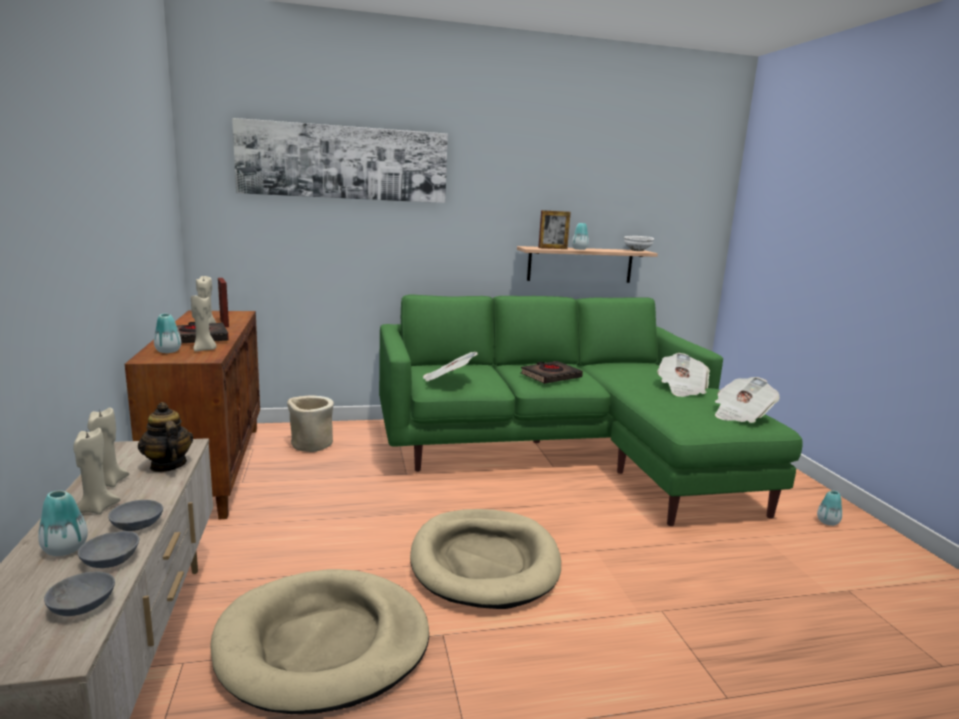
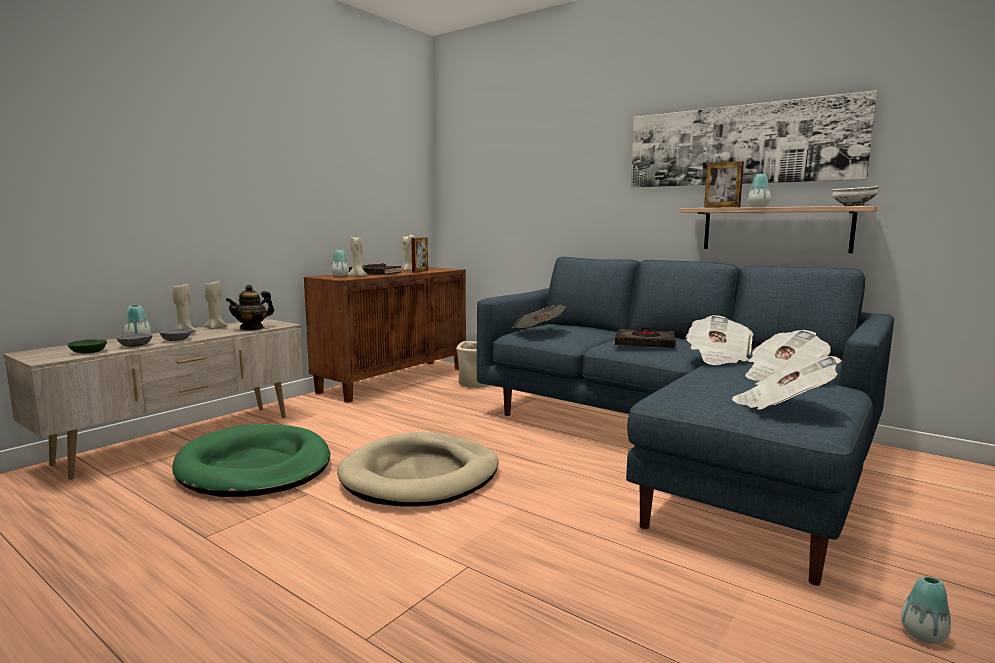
camera: 50 degrees right, 5 degrees down
grey bowl [44,572,115,616] -> green bowl [68,339,107,353]
teapot [138,402,193,472] -> teapot turned 150 degrees counterclockwise [226,285,274,330]
beige dog bed [210,569,429,714] -> green dog bed [172,424,330,497]
picture [232,118,448,203] -> picture moved to [631,90,878,188]
green sofa [379,295,803,526] -> blue sofa [477,257,894,586]
none -> newspaper [686,315,753,365]

